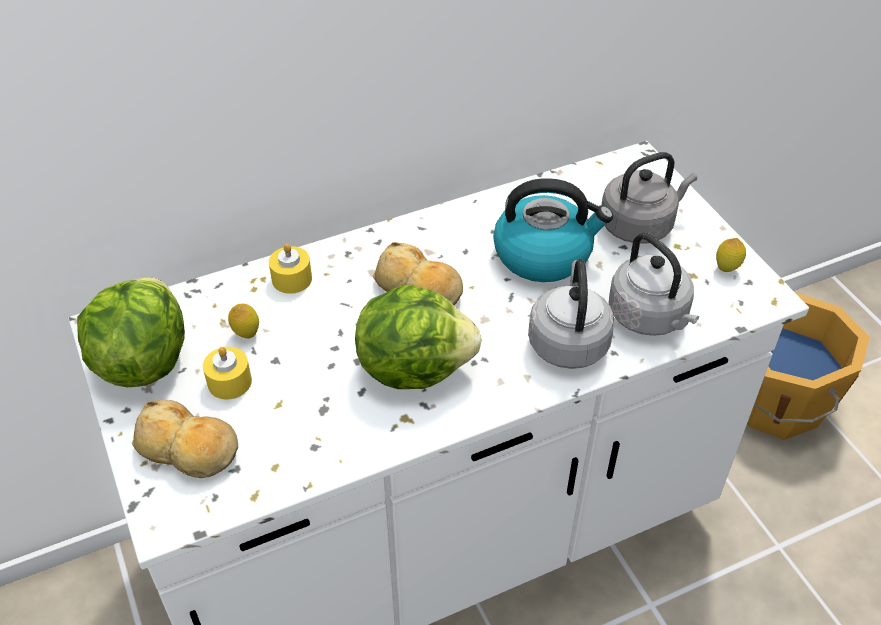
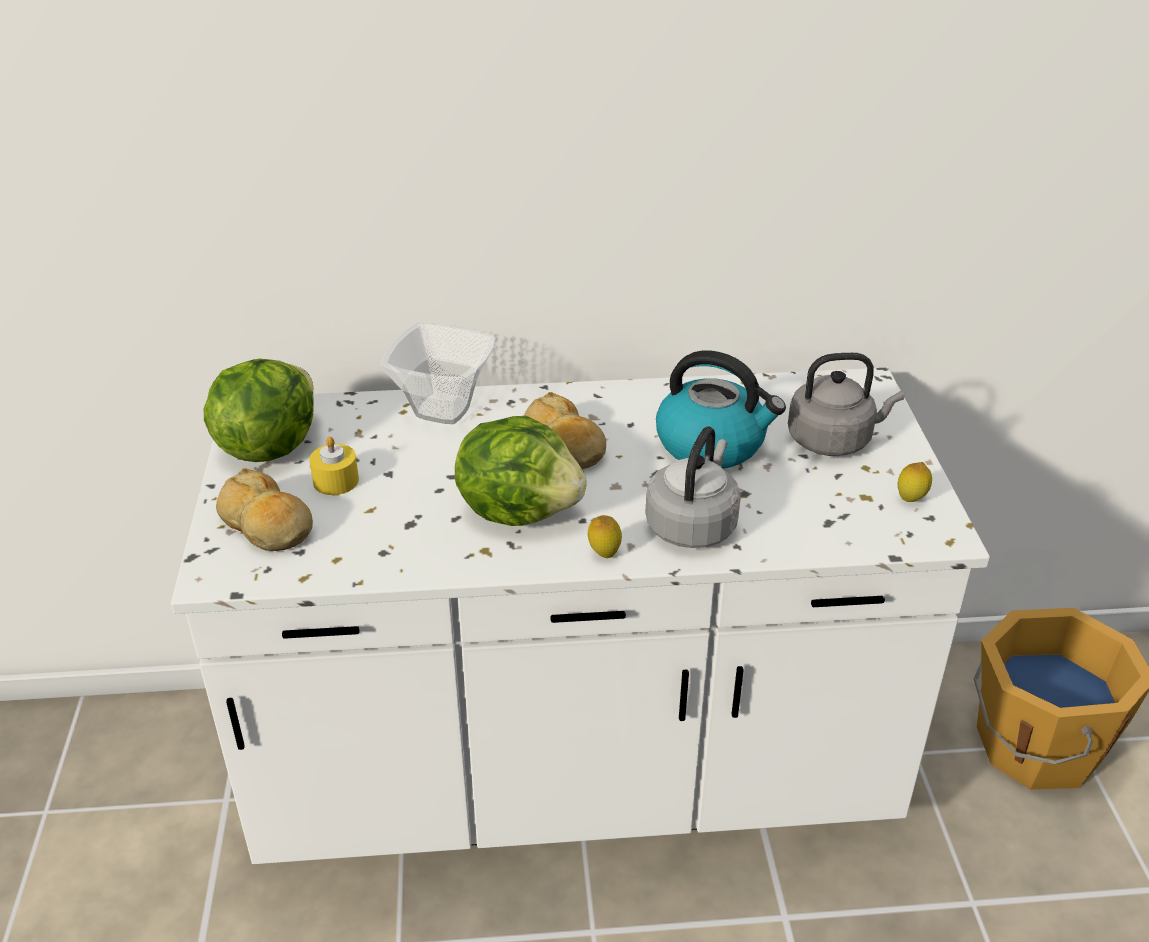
camera: 20 degrees right, 10 degrees down
lemon [228,304,259,338] -> lemon moved to [588,515,622,558]
yellow candle [269,244,312,294] -> bowl [380,322,496,424]
grey kettle [609,233,699,336] -> none

